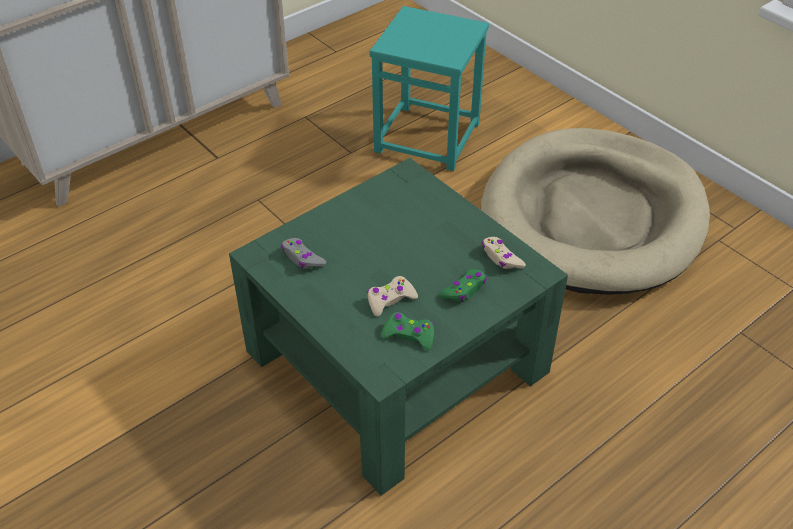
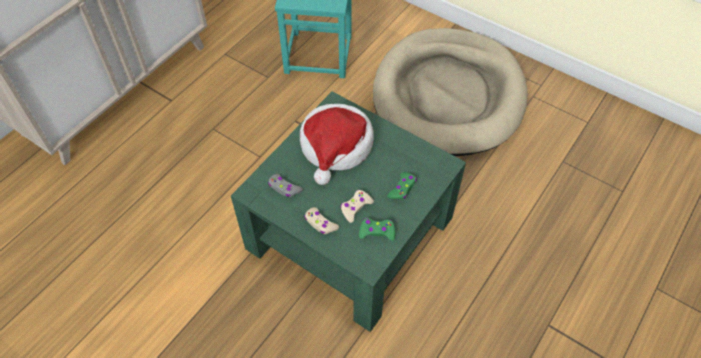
camera: 15 degrees left, 10 degrees up
beige game controller [482,237,526,269] -> beige game controller moved to [304,207,339,234]
none -> hat [300,104,374,185]

